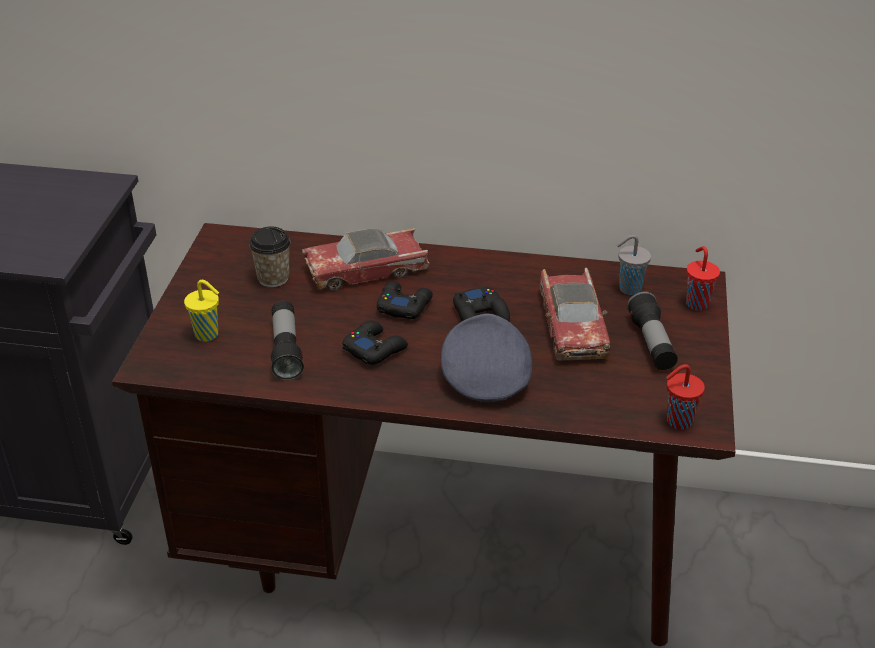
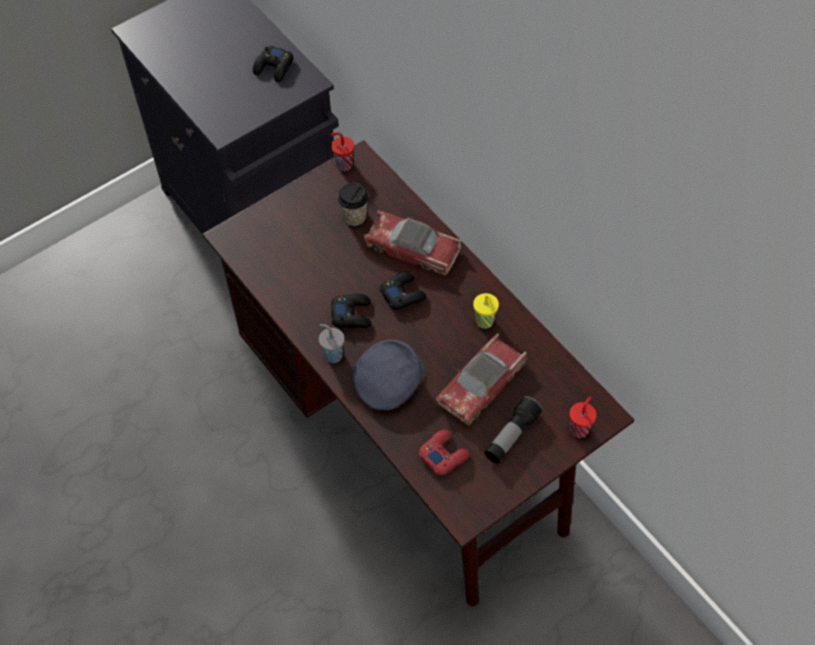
camera: 45 degrees right, 20 degrees up
yellow cup [184,280,219,341] -> yellow cup moved to [473,293,499,329]
flashlight [271,301,304,380] -> none
black game controller [453,286,510,321] -> black game controller moved to [253,45,293,82]
grey cup [617,235,651,295] -> grey cup moved to [319,324,345,363]
red cup [666,364,705,429] -> red cup moved to [330,132,355,171]
none -> red game controller [418,430,470,476]

